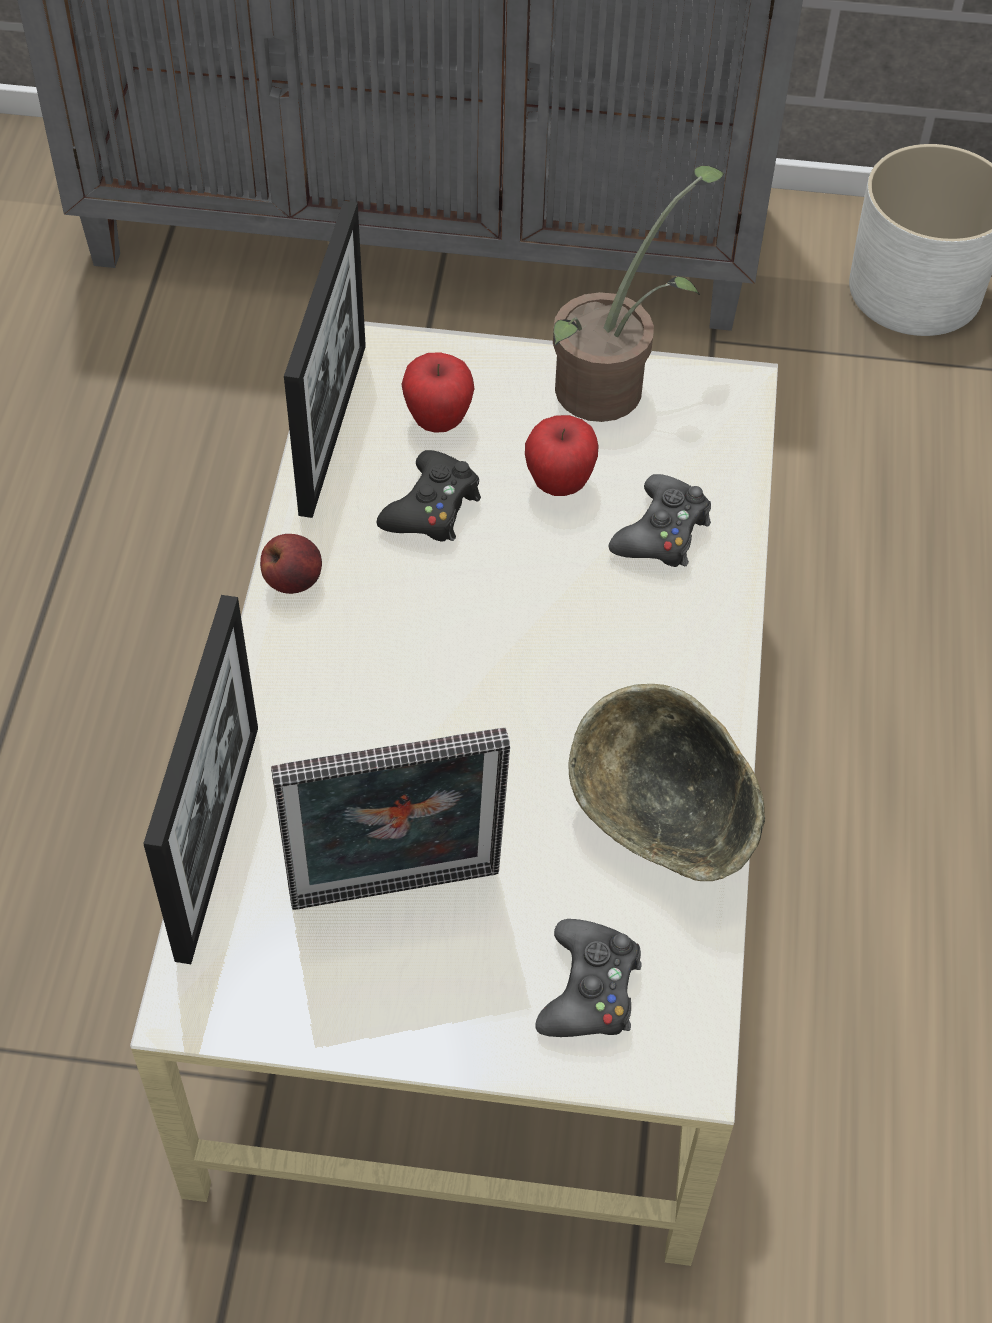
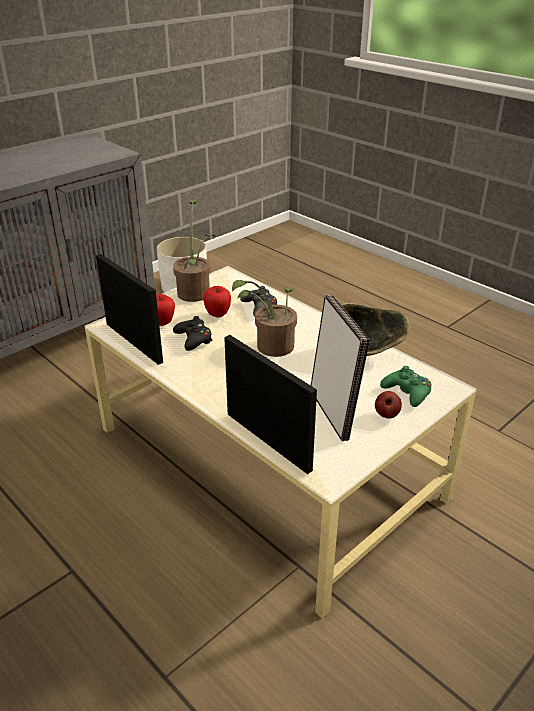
camera: 50 degrees left, 20 degrees down
apple [260,534,322,594] -> apple moved to [375,391,402,419]
picture frame [271,728,510,910] -> picture frame turned 45 degrees counterclockwise [311,294,370,441]
black game controller [535,919,642,1037] -> green game controller [380,366,432,407]
none -> potted plant [232,280,297,357]

